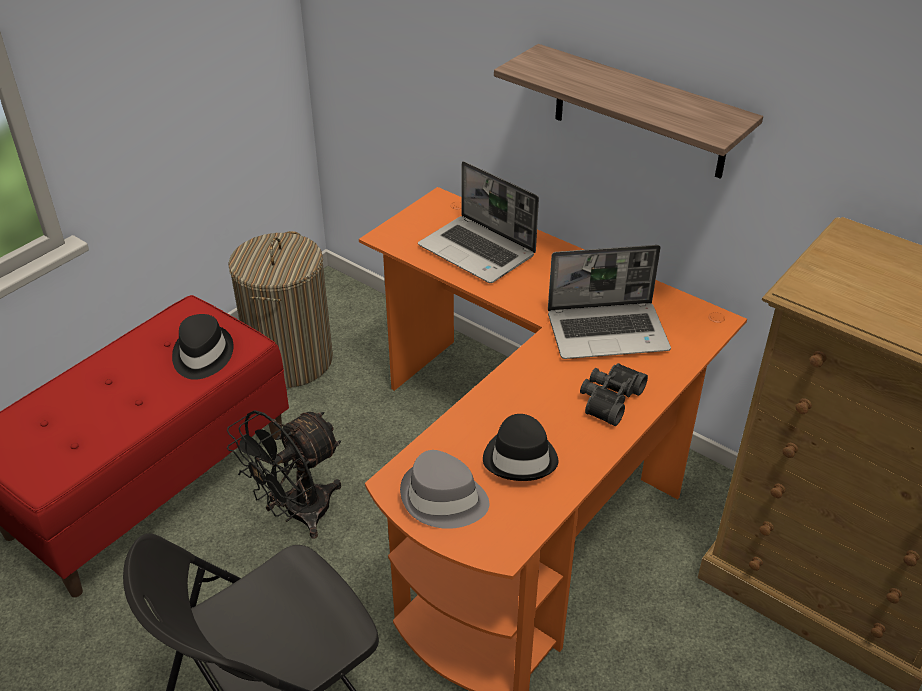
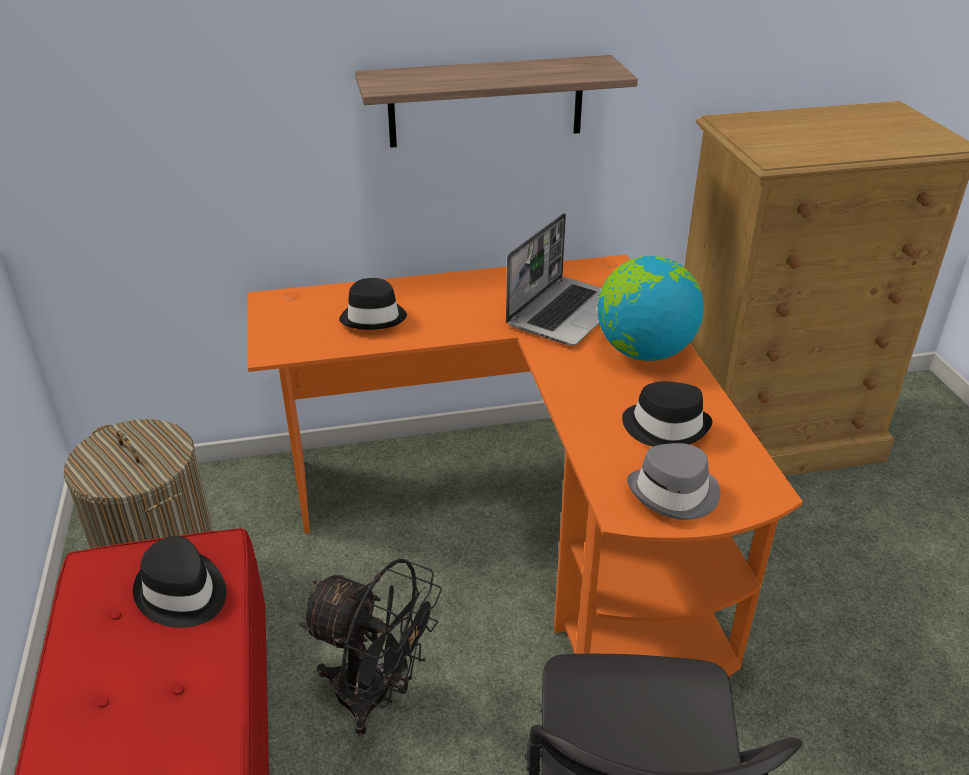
camera: 50 degrees left, 5 degrees down
black fan [227,410,341,539] -> black fan turned 60 degrees counterclockwise [299,559,442,736]
laptop [418,161,539,283] -> black hat [339,278,407,330]
black binoculars [580,363,648,426] -> globe [597,256,704,361]

